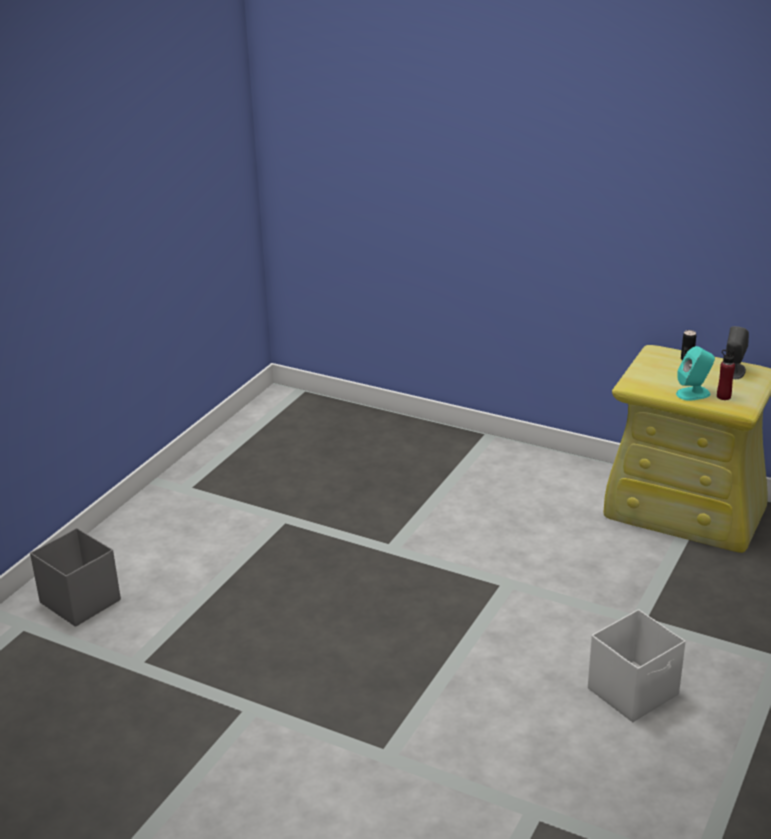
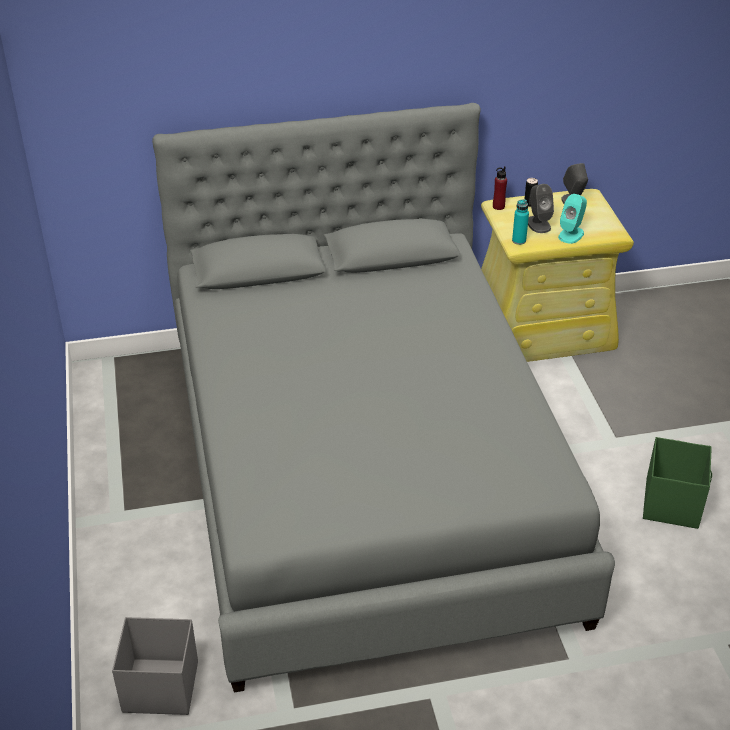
camera: 40 degrees left, 10 degrees up
white storage box [588,609,686,722] -> green storage box [643,437,712,529]
red bottle [717,350,735,400] -> red bottle moved to [493,166,507,210]
none -> grey bed [152,103,615,693]
none -> turquoise bottle [512,199,529,245]
none -> grey speaker [528,184,554,233]

